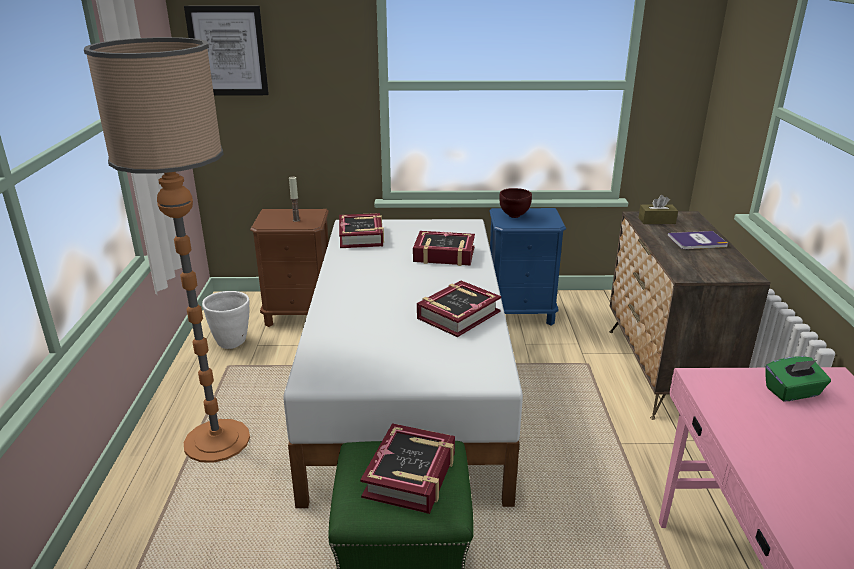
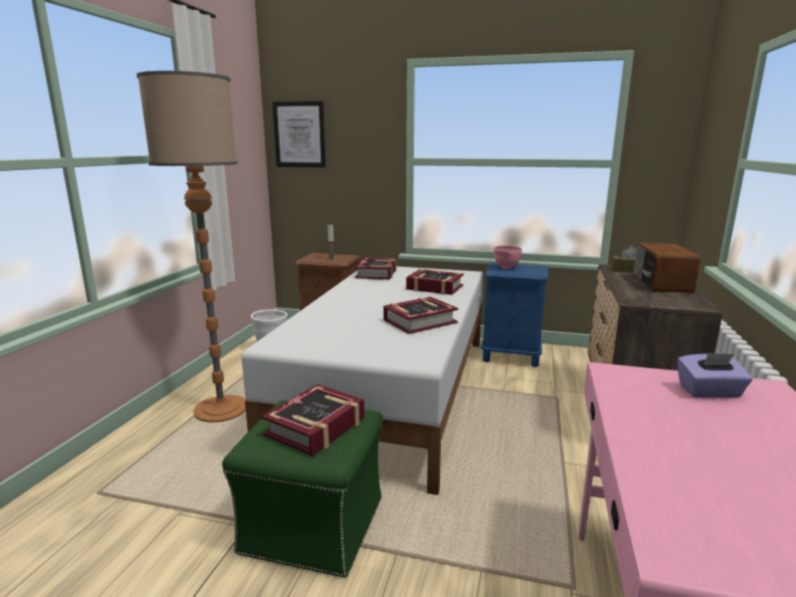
camera: 15 degrees right, 10 degrees down
brown bowl [499,188,532,218] -> pink bowl [494,245,522,269]
book [668,231,728,249] -> radio [633,243,700,293]
green tissue box [766,356,831,401] -> purple tissue box [677,353,752,398]

